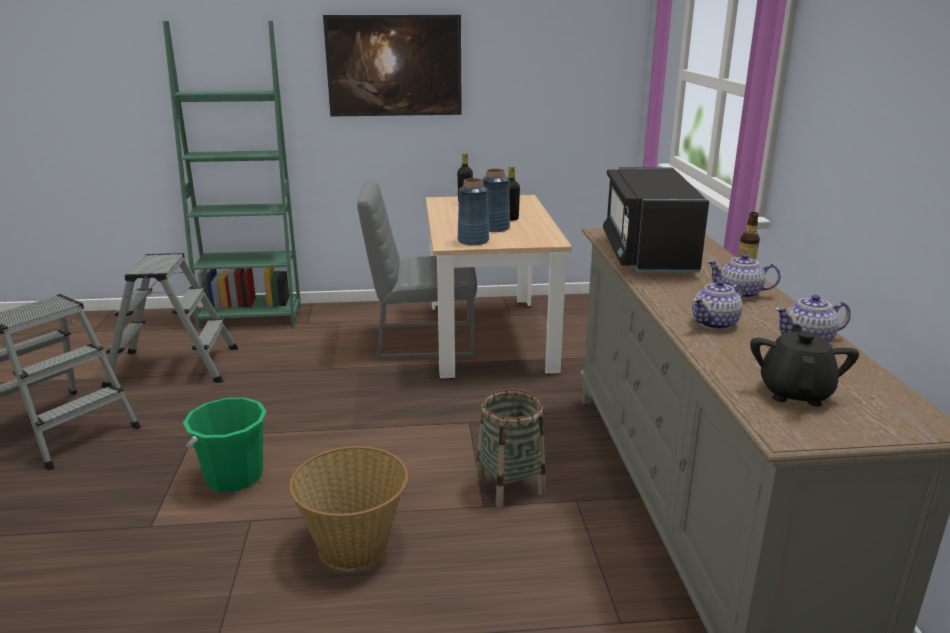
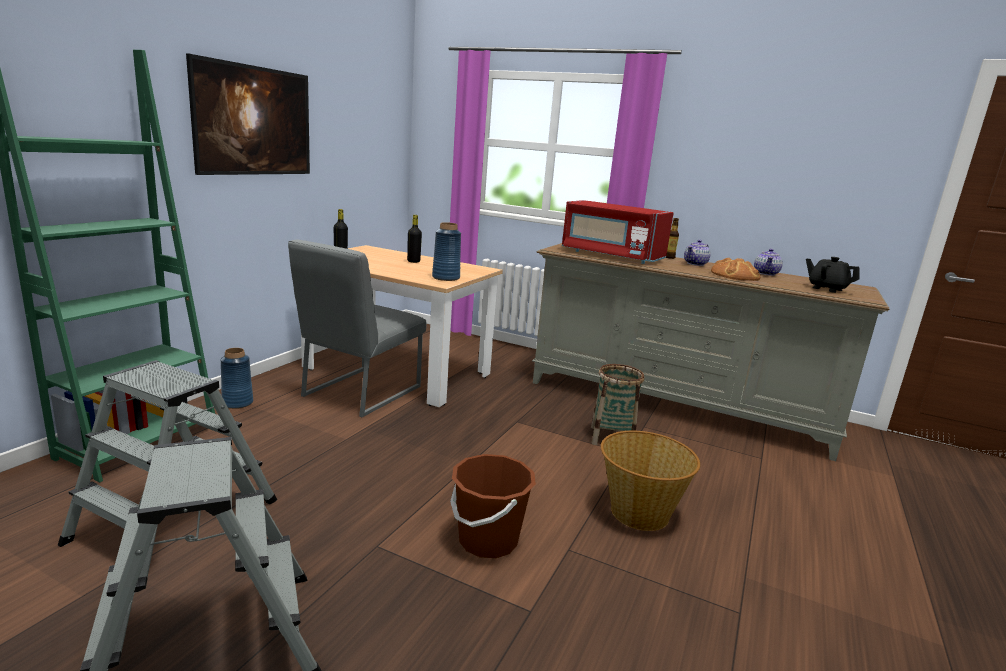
camera: 60 degrees left, 5 degrees down
green bucket [183,398,266,492] -> brown bucket [450,454,536,558]
blue vase [482,169,510,232] -> blue vase moved to [221,348,253,409]
black microwave [603,167,709,273] -> red microwave [562,200,674,264]
teapot [692,280,743,330] -> bread [711,257,761,281]

